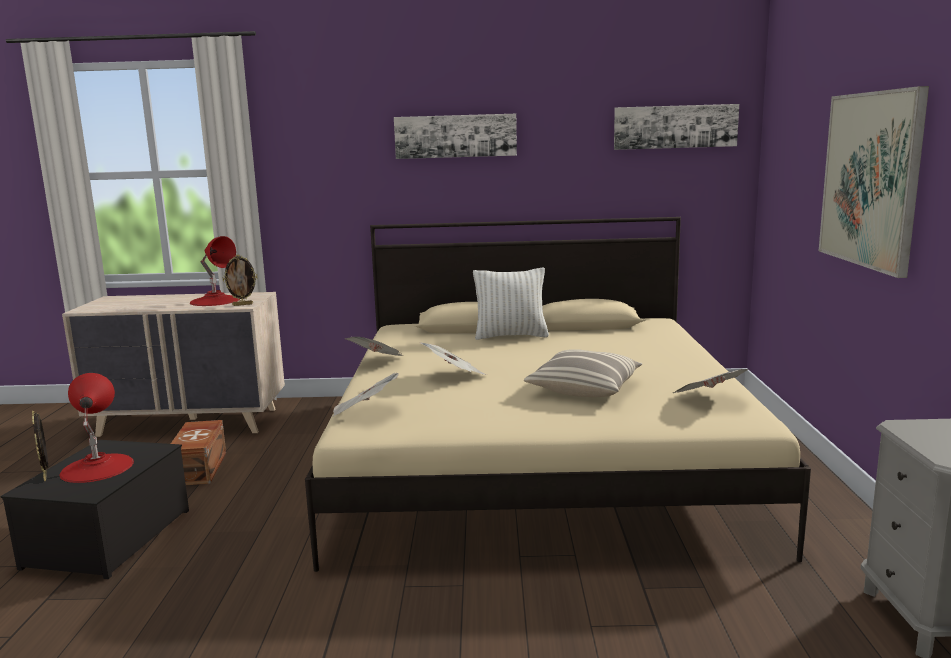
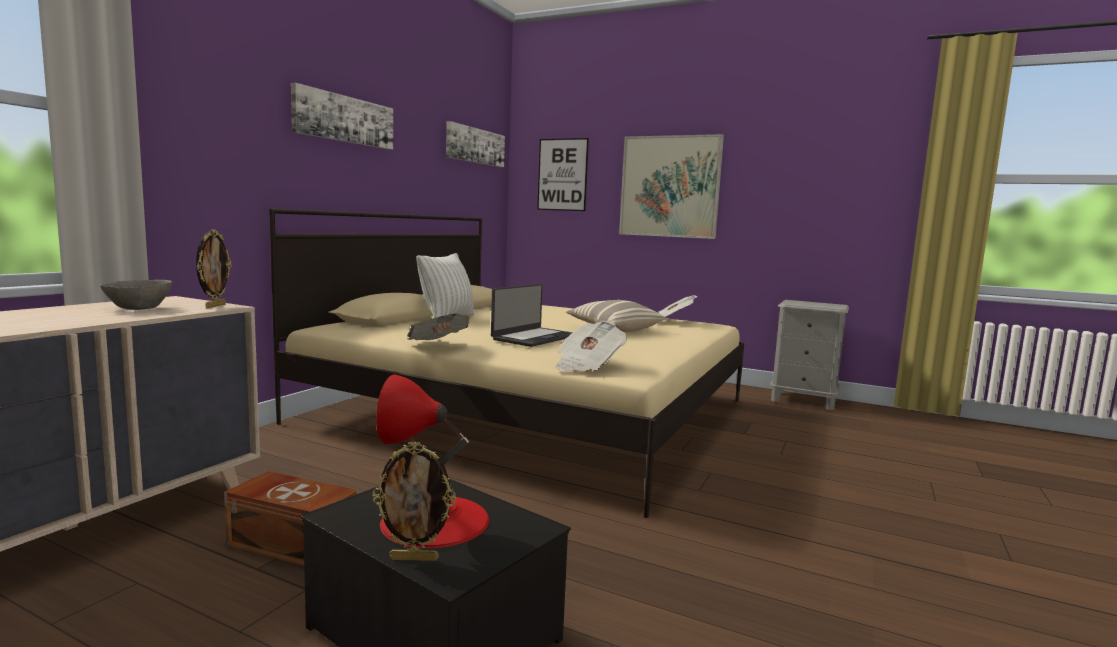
camera: 65 degrees left, 5 degrees down
red table lamp [190,236,240,306] -> grey bowl [100,280,172,310]
newspaper [421,343,487,375] -> laptop [491,284,573,347]
none -> picture [537,138,589,211]

